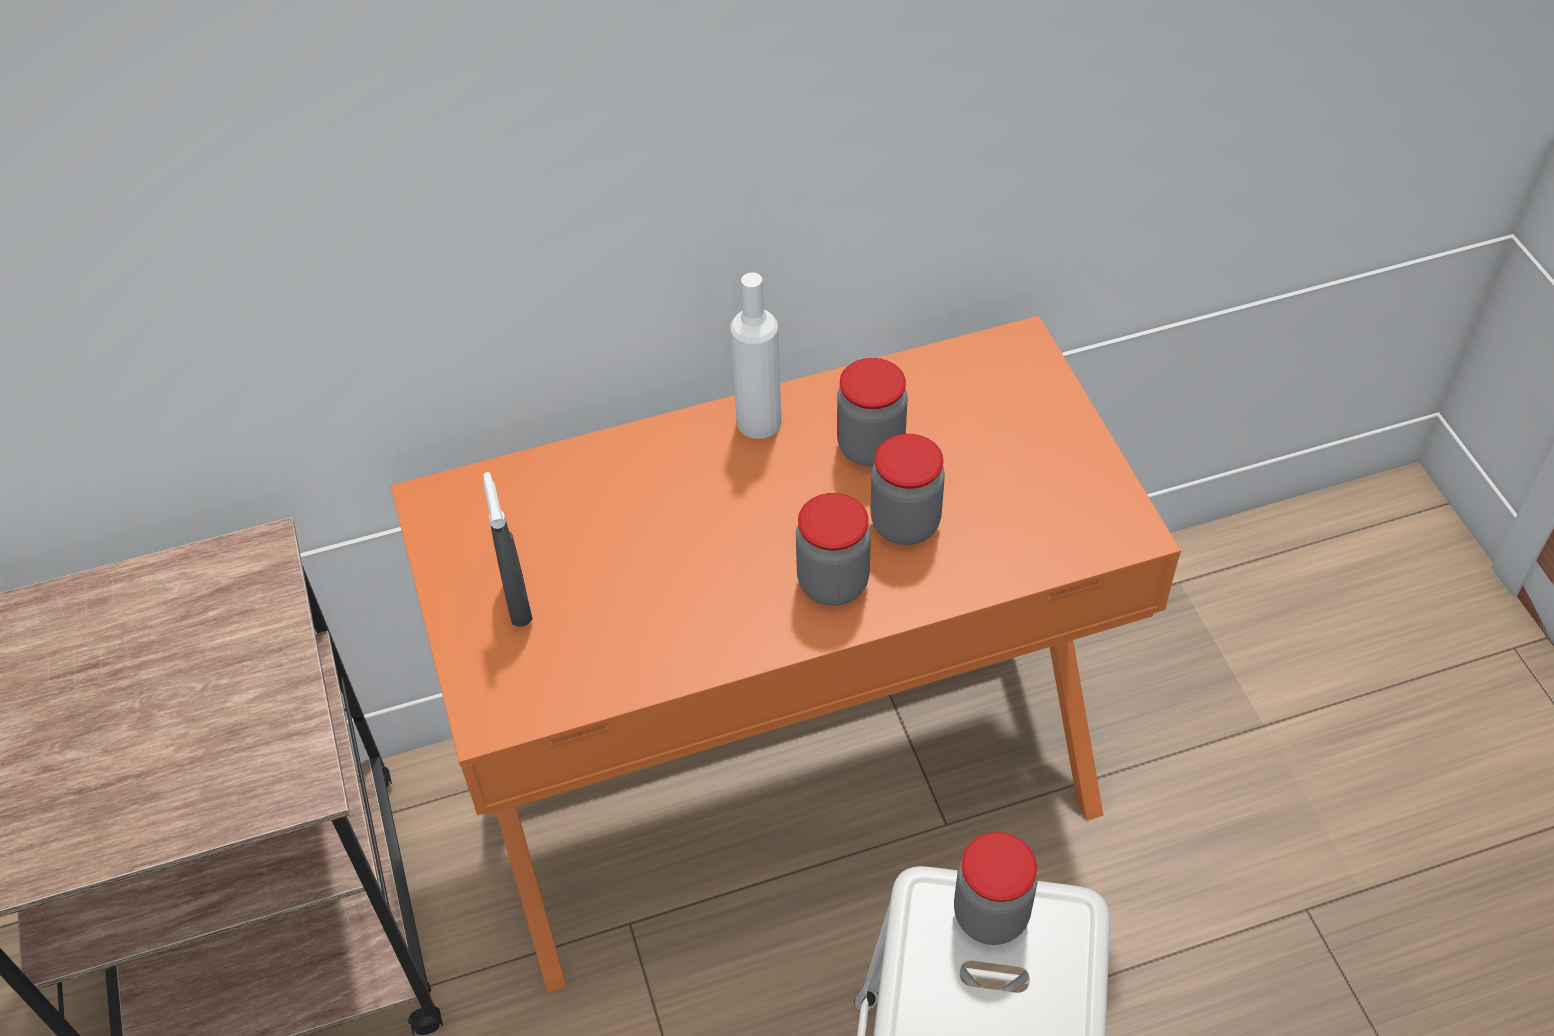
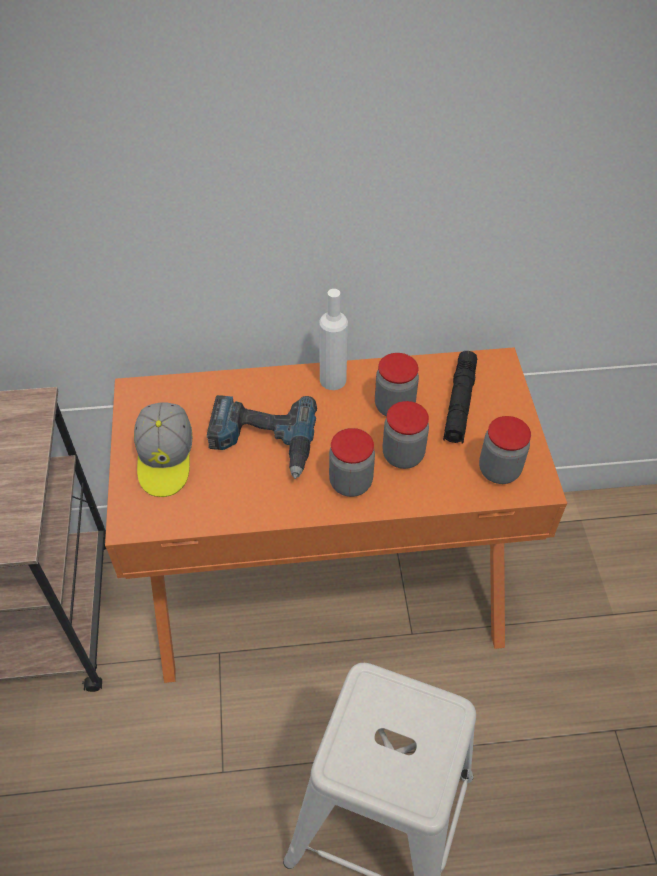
camera: 10 degrees right, 0 degrees up
grey spray bottle [483,472,533,627] -> cap [134,402,192,497]
jar [954,832,1038,945] -> jar moved to [479,416,531,484]
none -> power drill [207,395,317,479]
none -> black flashlight [443,351,477,444]

